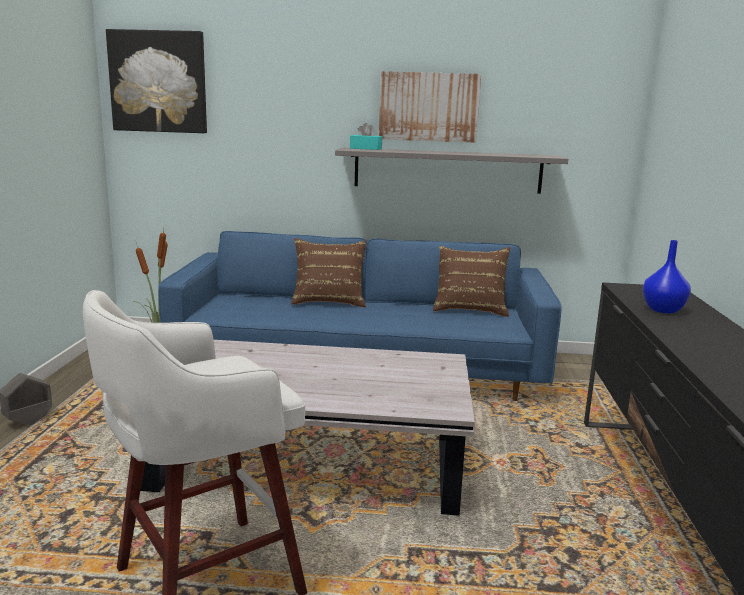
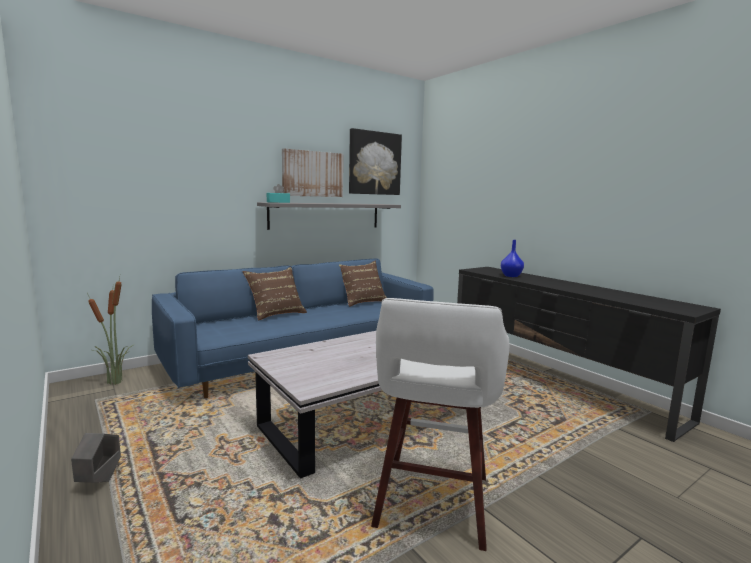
camera: 40 degrees left, 5 degrees down
picture [106,29,207,133] -> picture moved to [349,128,402,195]

